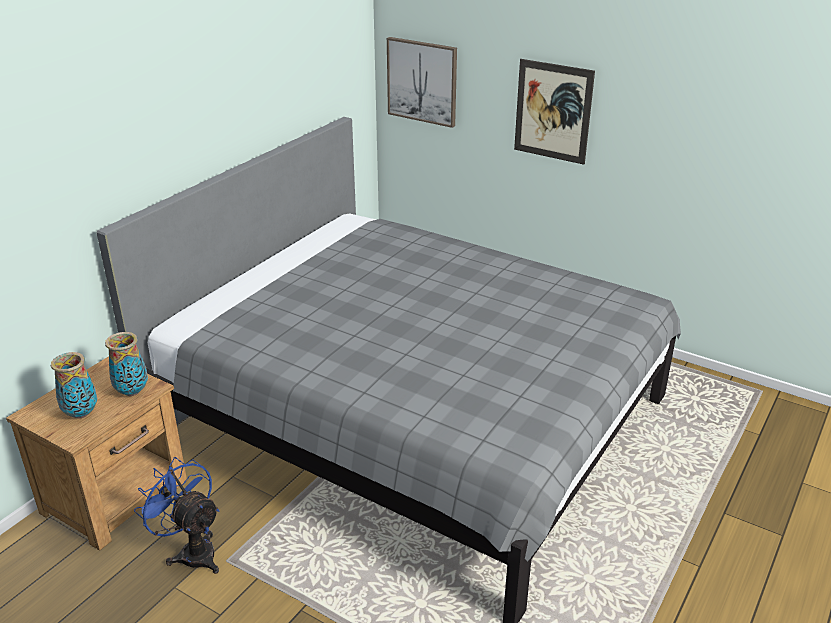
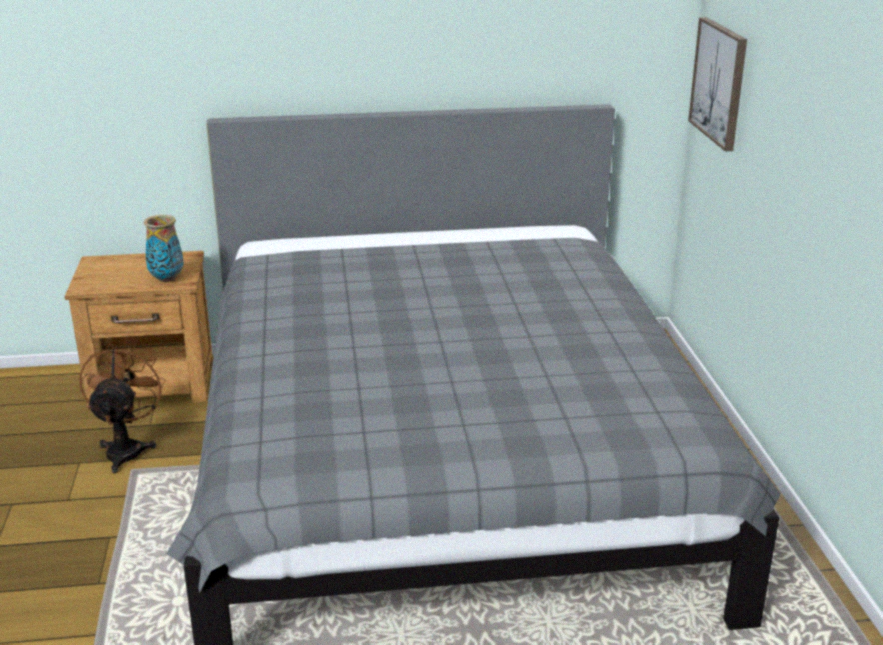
camera: 50 degrees right, 5 degrees down
vase [51,352,97,418] -> none
blue fan [134,457,219,574] -> brown fan [79,343,165,473]
picture [514,59,595,165] -> none

